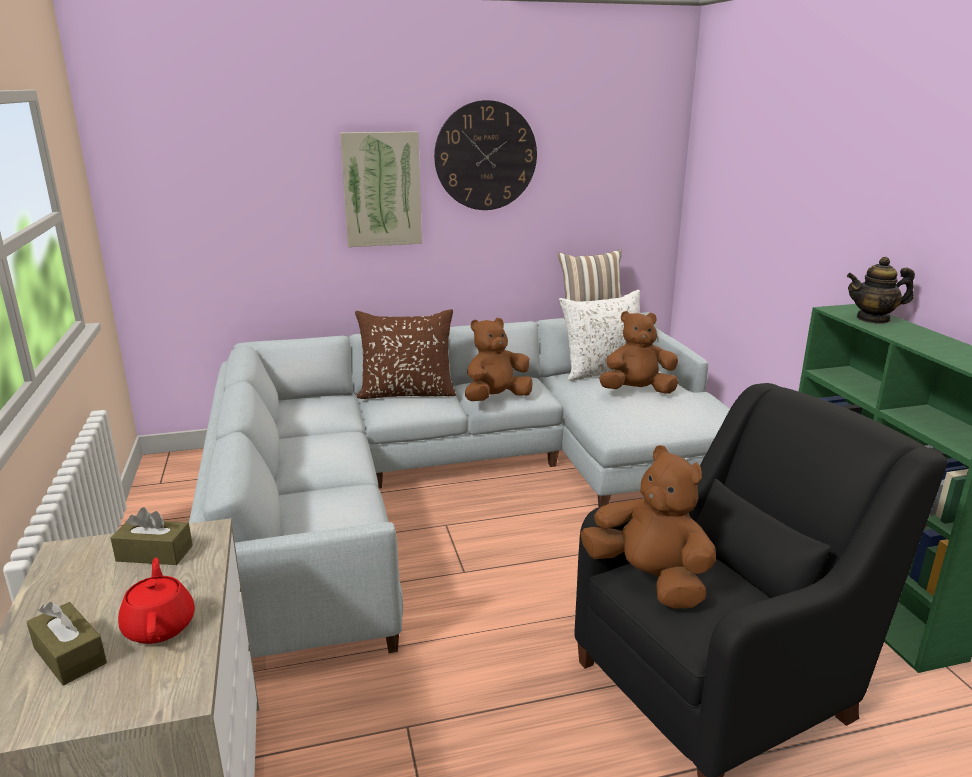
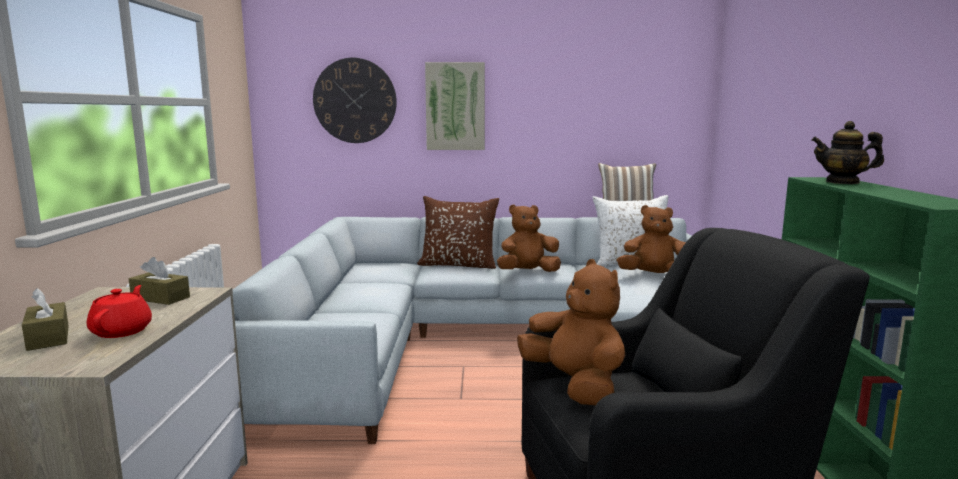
camera: 15 degrees right, 10 degrees down
wall clock [434,100,537,210] -> wall clock moved to [313,58,397,143]

